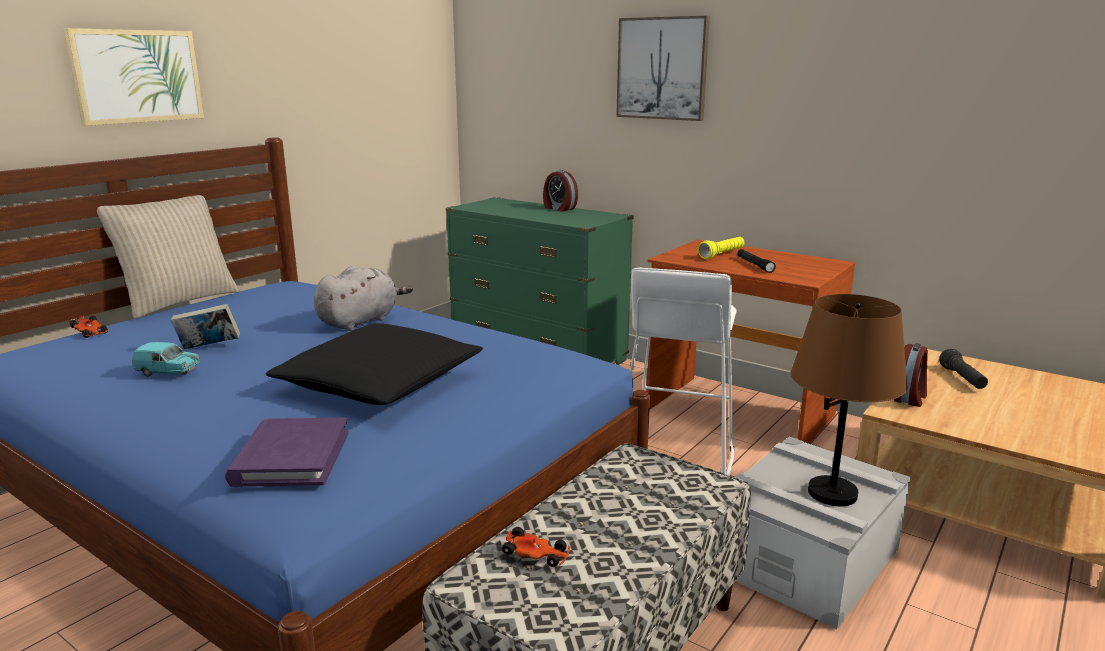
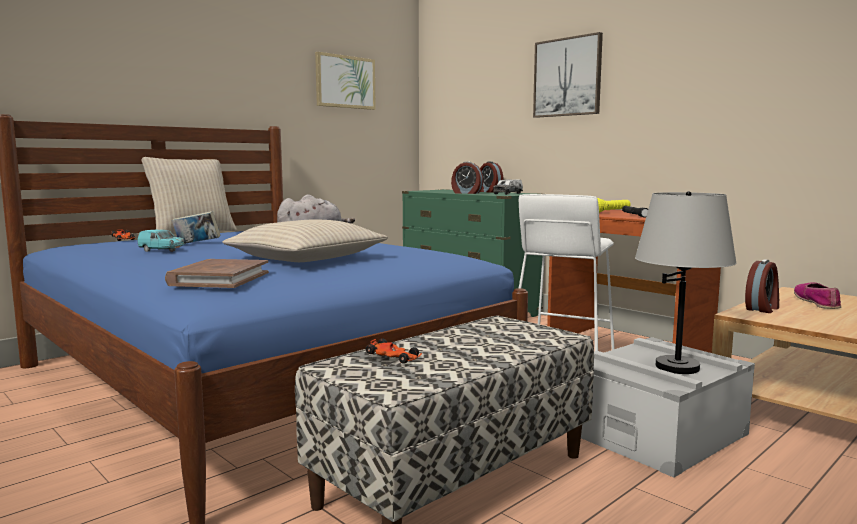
camera: 10 degrees right, 10 degrees down
picture [64,28,204,126] -> picture moved to [315,52,376,110]
purple book [225,418,349,487] -> brown book [165,259,269,288]
black pillow [266,323,482,405] -> beige pillow [222,219,388,262]
brown table lamp [790,294,908,506] -> grey table lamp [635,191,737,374]
black flashlight [939,349,988,389] -> shoe [794,282,841,309]
none -> alarm clock [451,161,483,194]
none -> toy truck [493,180,523,195]

